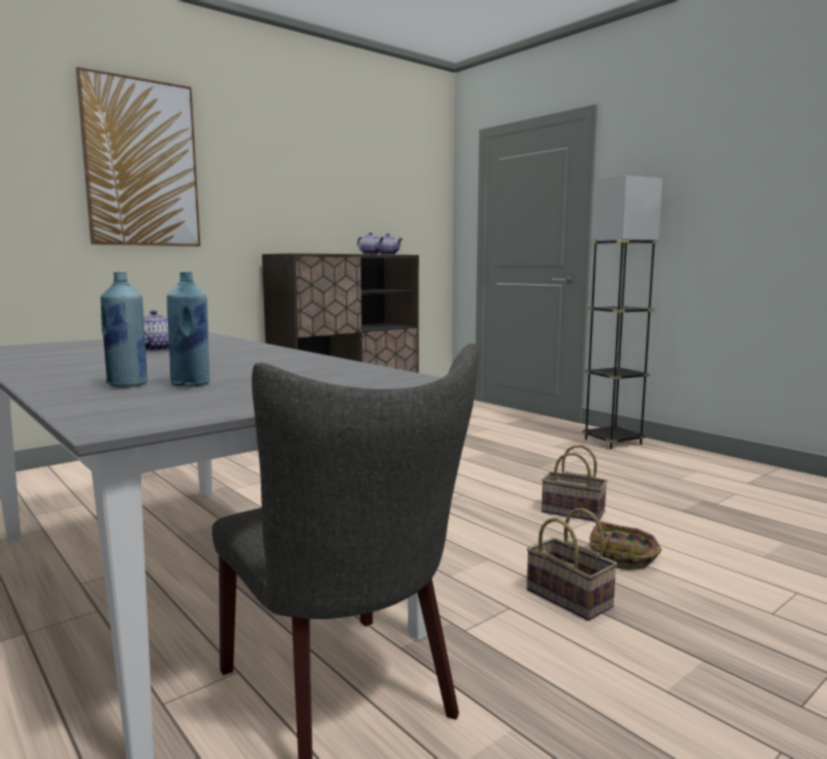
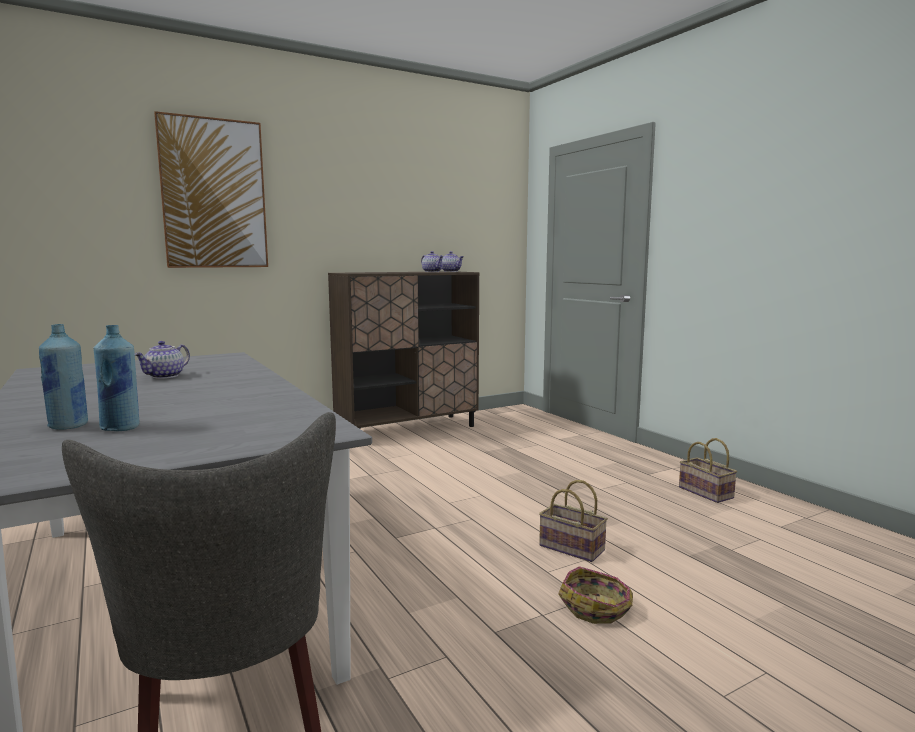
camera: 10 degrees right, 0 degrees up
basket [527,508,618,621] -> basket moved to [679,438,737,503]
grey floor lamp [582,176,663,449] -> none

